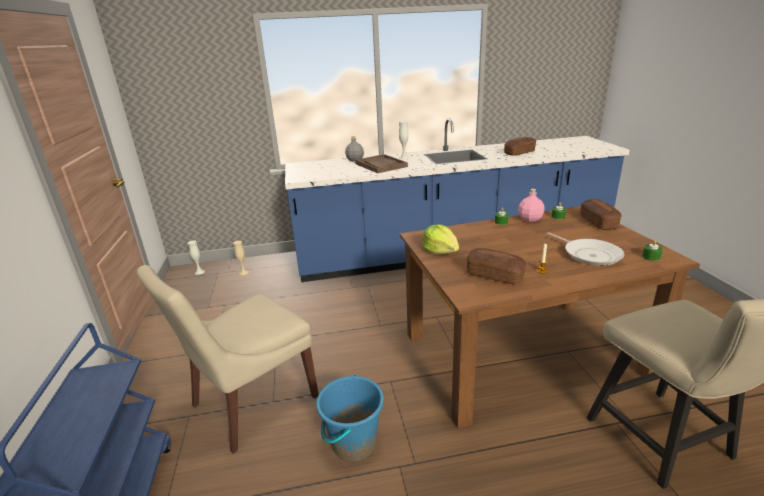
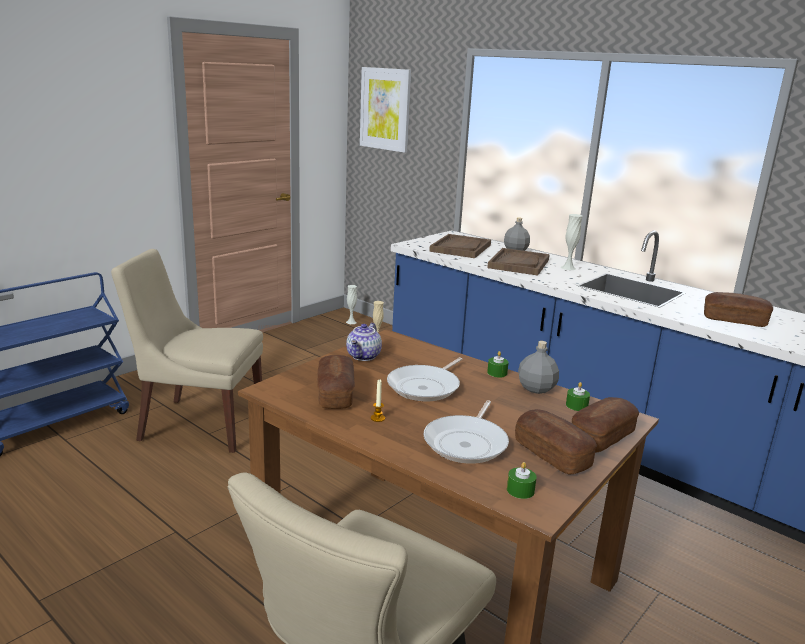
camera: 50 degrees right, 5 degrees down
blue bucket [316,374,384,462] -> none
lettuce [422,224,459,254] -> teapot [346,323,382,361]
pink bottle [518,189,544,222] -> grey bottle [518,341,559,394]
none -> picture [360,67,411,153]
none -> frying pan [387,357,462,401]
none -> brown tray [429,234,491,258]
none -> bread [515,409,597,474]

